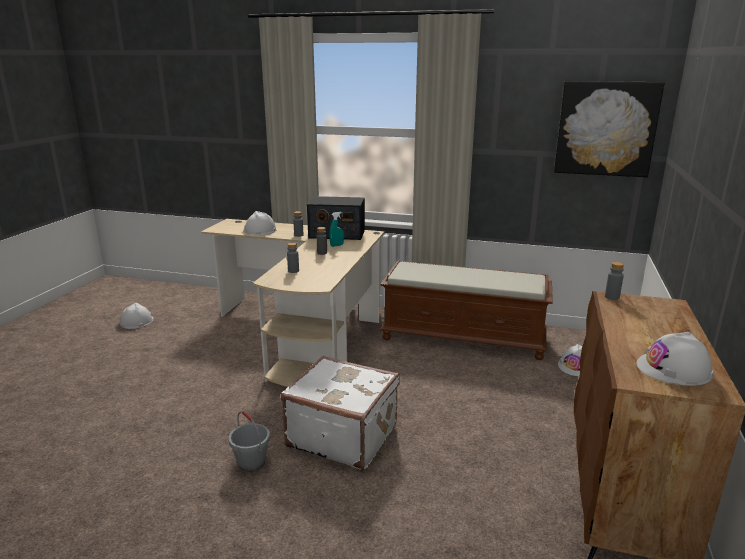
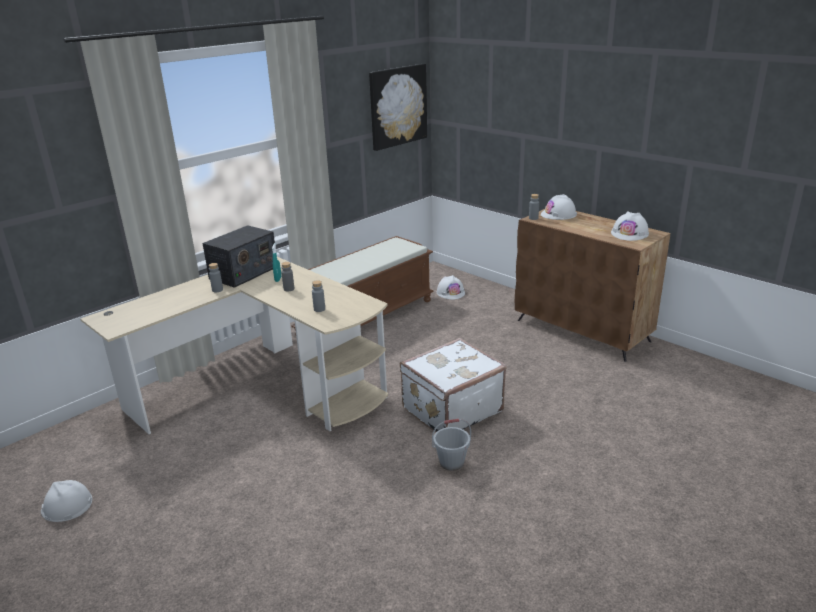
camera: 60 degrees left, 5 degrees up
white hard hat [243,211,276,235] -> white hard hat moved to [541,194,577,220]

